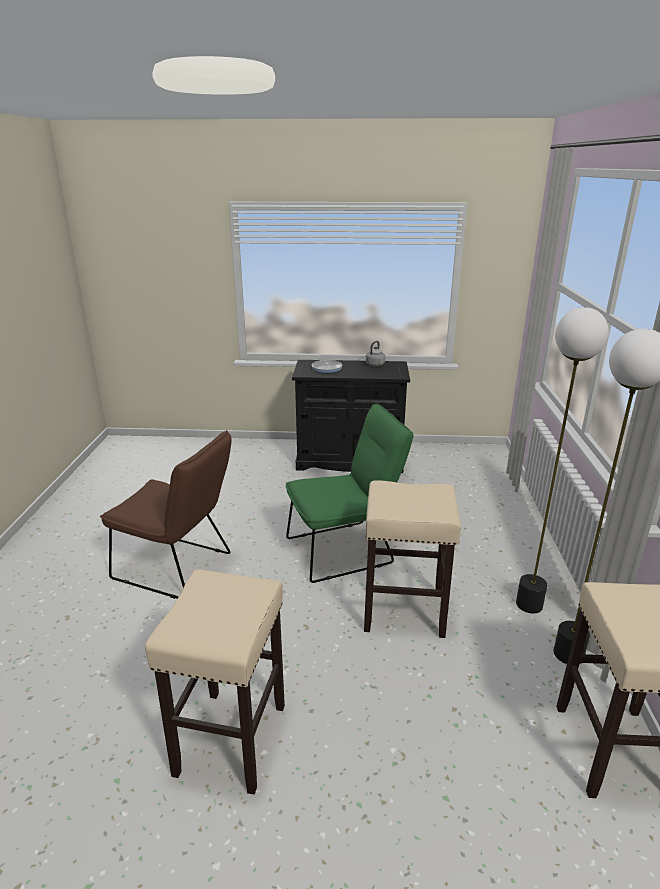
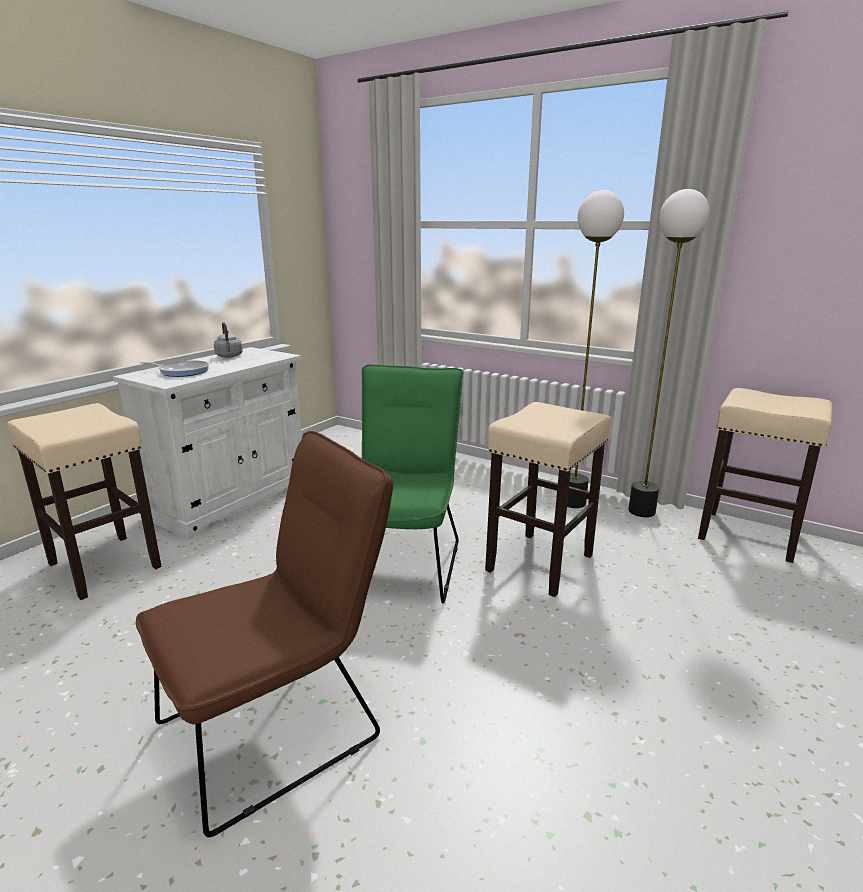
camera: 60 degrees left, 5 degrees down
beige stool [145,569,285,795] -> beige stool moved to [7,403,162,600]
black cabinet [292,360,410,473] -> white cabinet [113,347,302,539]

